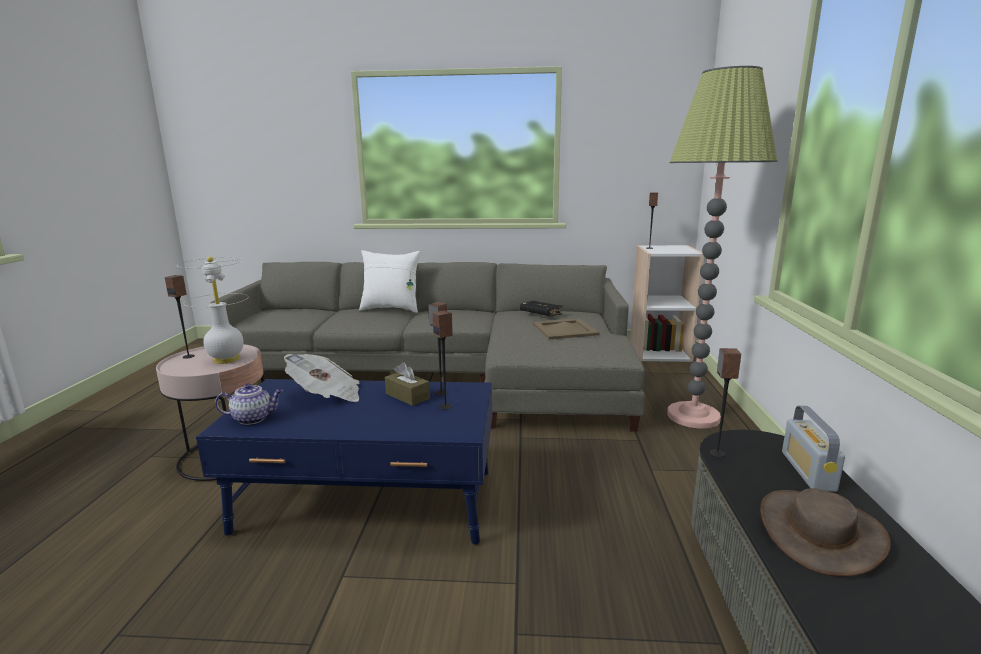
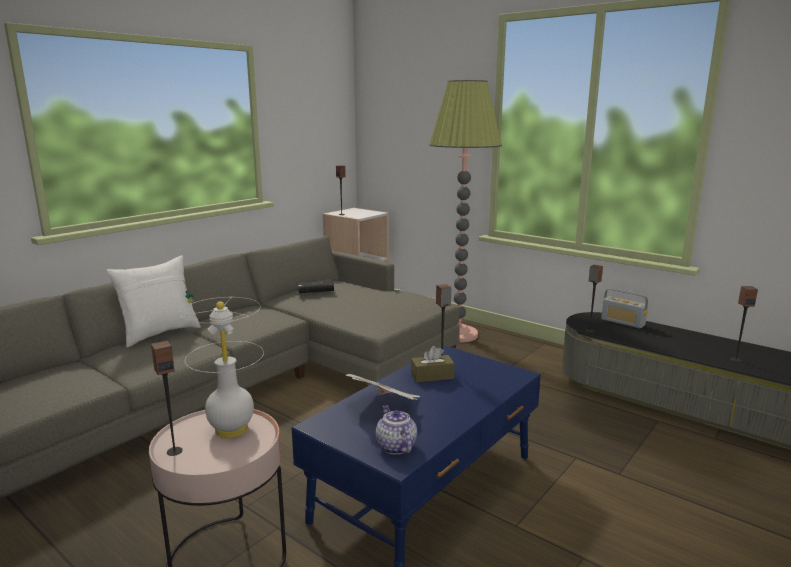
camera: 55 degrees left, 0 degrees up
teapot [215,383,283,425] -> teapot turned 45 degrees counterclockwise [376,405,417,454]
speaker [433,310,453,410] -> speaker moved to [731,286,758,362]
beige tray [533,318,600,340] -> none
brown hat [760,488,891,576] -> none

